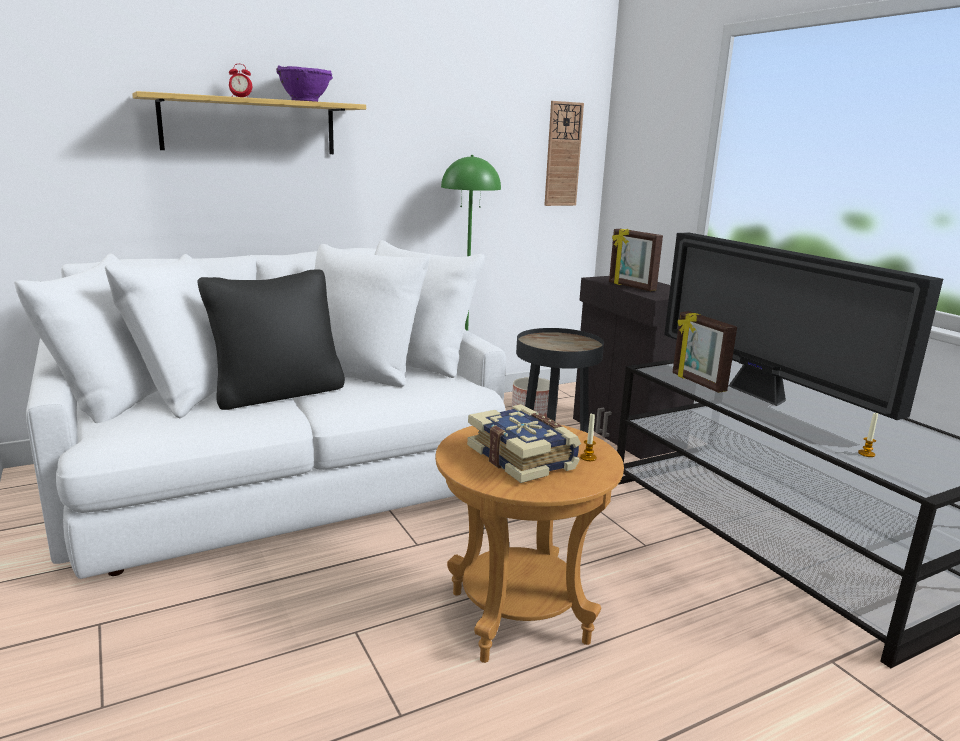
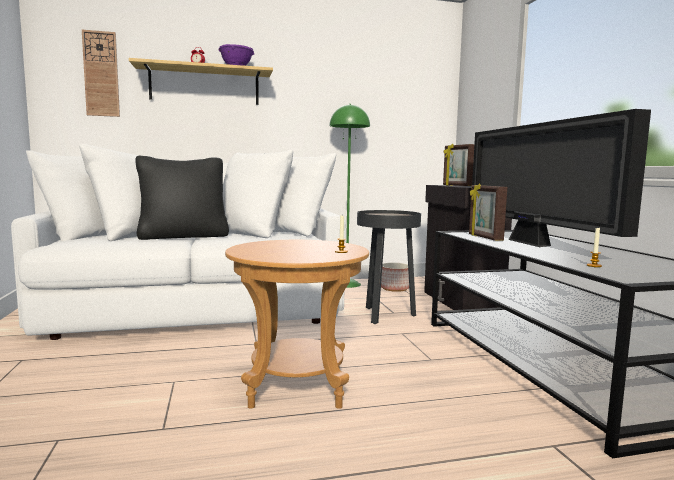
camera: 15 degrees right, 10 degrees down
book [467,404,581,483] -> none
wall clock [544,101,584,206] -> wall clock moved to [82,30,120,117]

